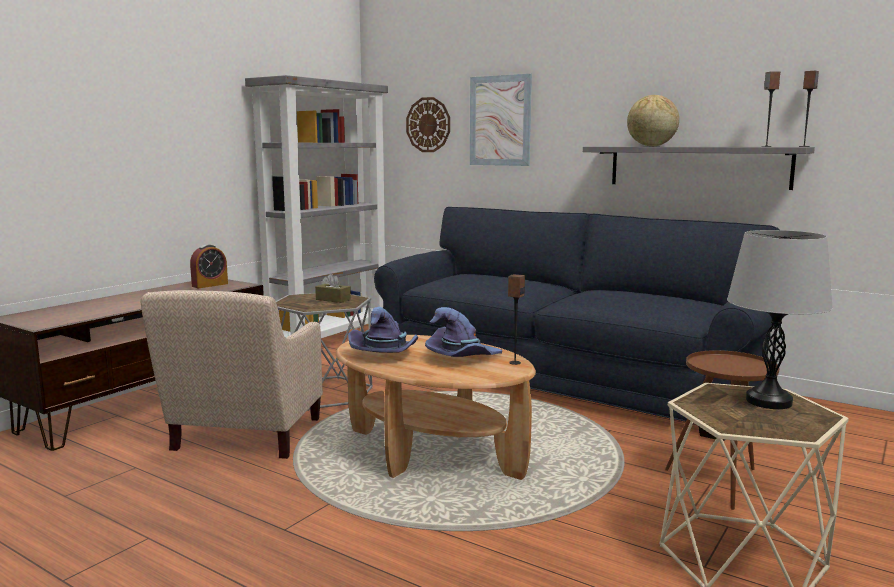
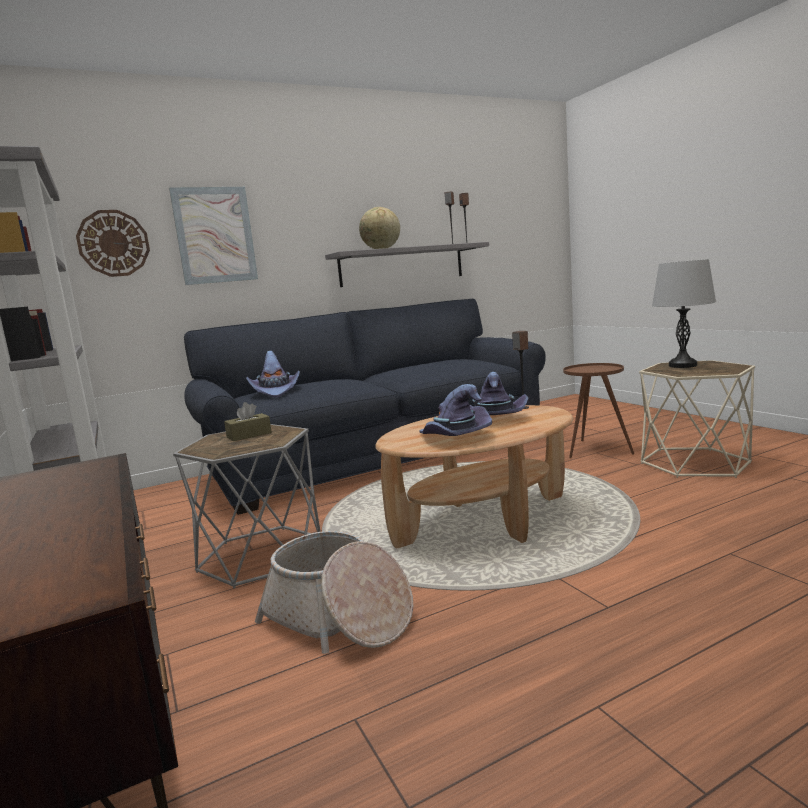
camera: 60 degrees left, 0 degrees up
beige armchair [140,290,323,459] -> basket [255,531,413,654]
alarm clock [190,244,228,288] -> none
none -> purple hat [246,351,300,398]

